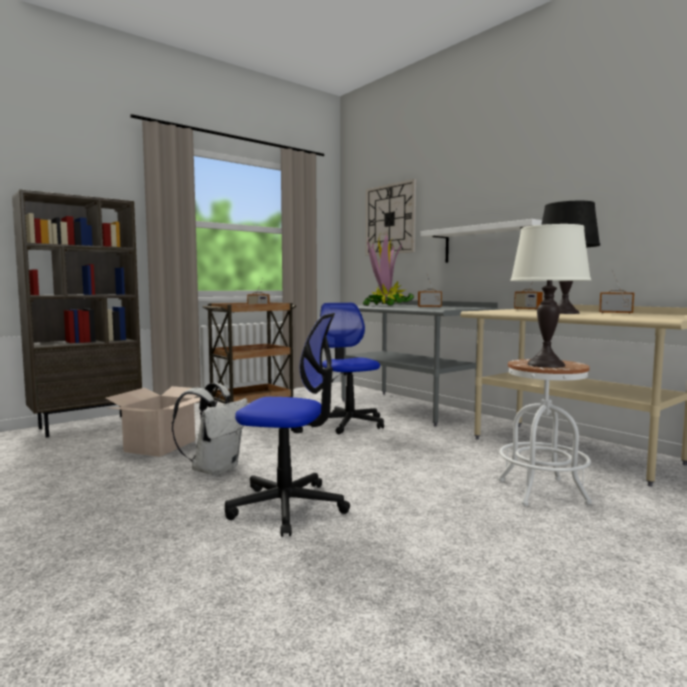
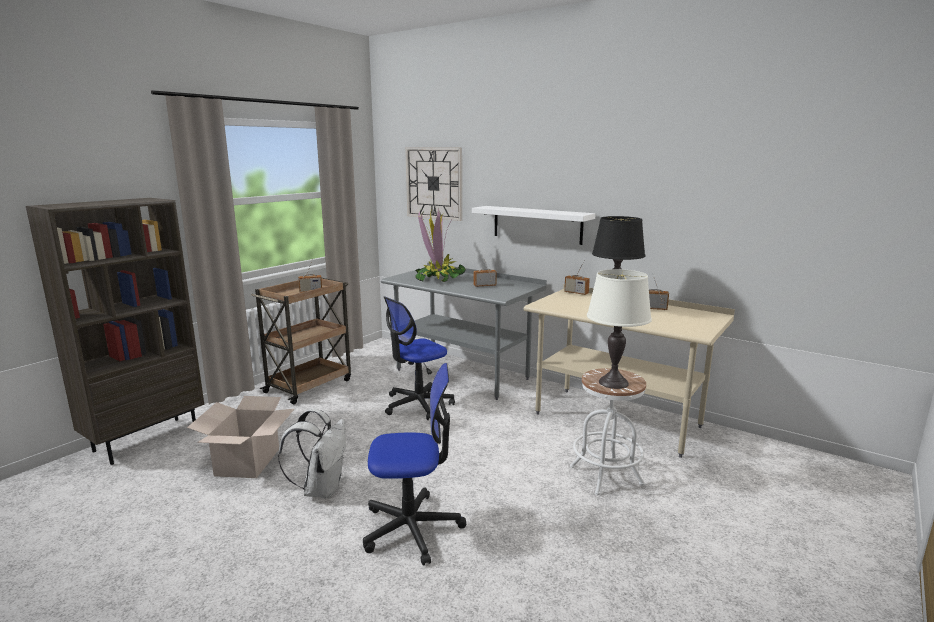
camera: 15 degrees left, 10 degrees up
office chair [318,303,384,434] -> office chair turned 90 degrees counterclockwise [384,297,455,420]

